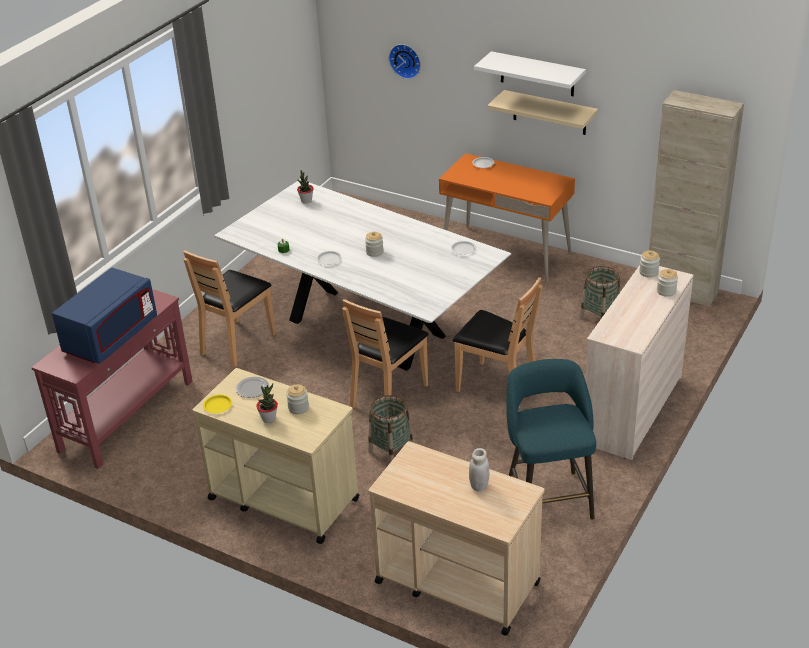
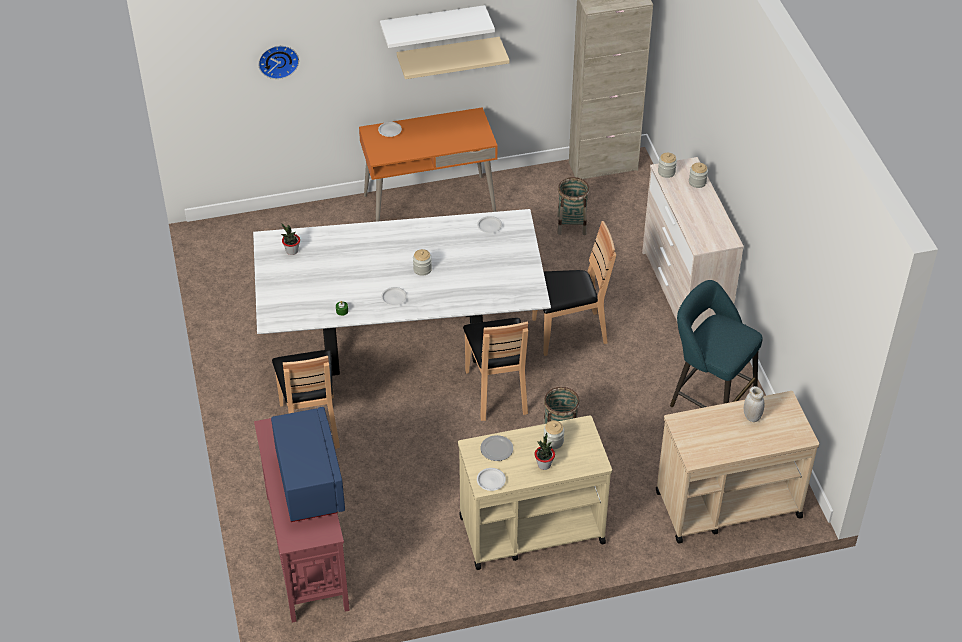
camera: 45 degrees left, 10 degrees up
yellow plate [203,395,232,413] -> white plate [477,468,506,491]

